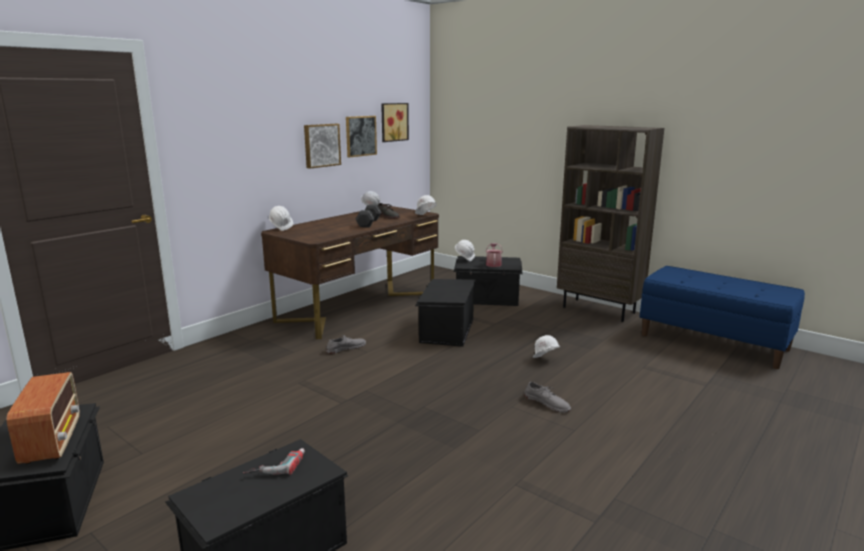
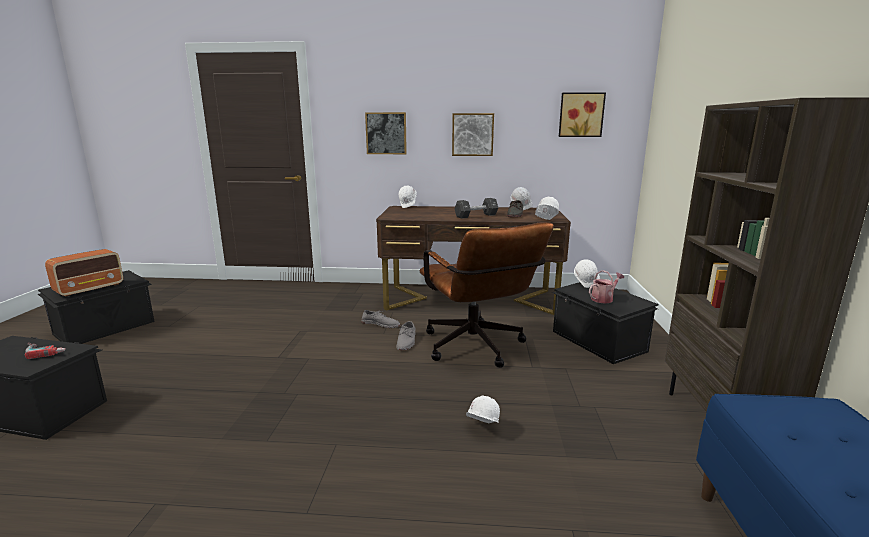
camera: 55 degrees right, 0 degrees up
picture [346,116,377,158] -> picture moved to [365,112,407,154]
black storage box [415,279,475,347] -> brown office chair [419,222,554,368]
grey shoe [524,382,571,413] -> grey shoe moved to [396,321,416,350]

